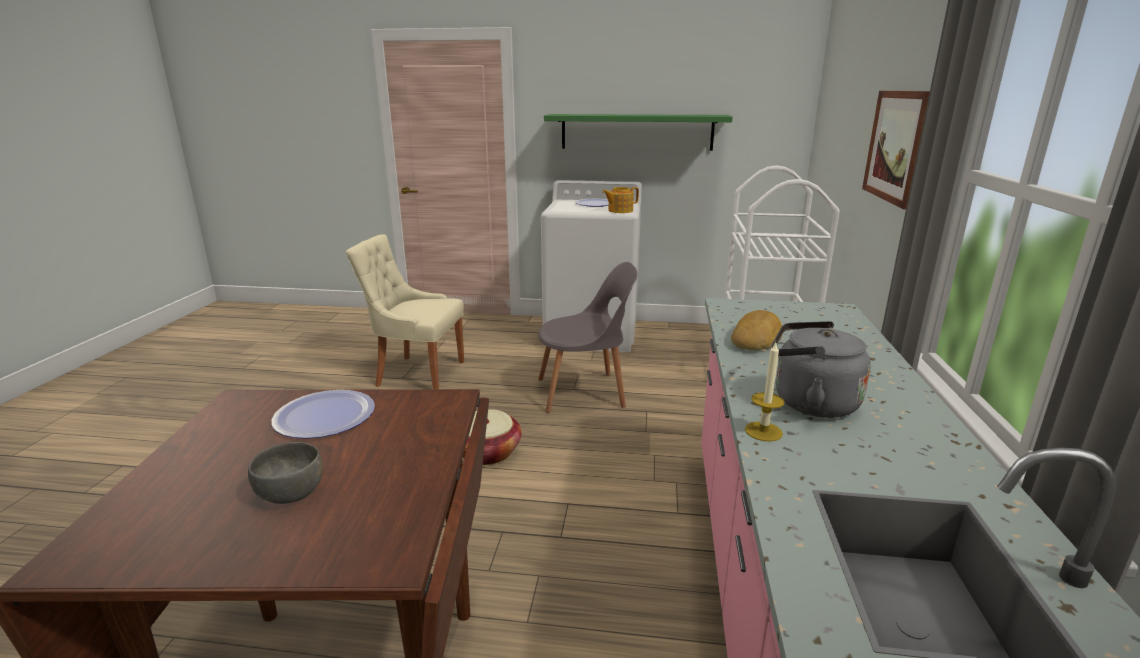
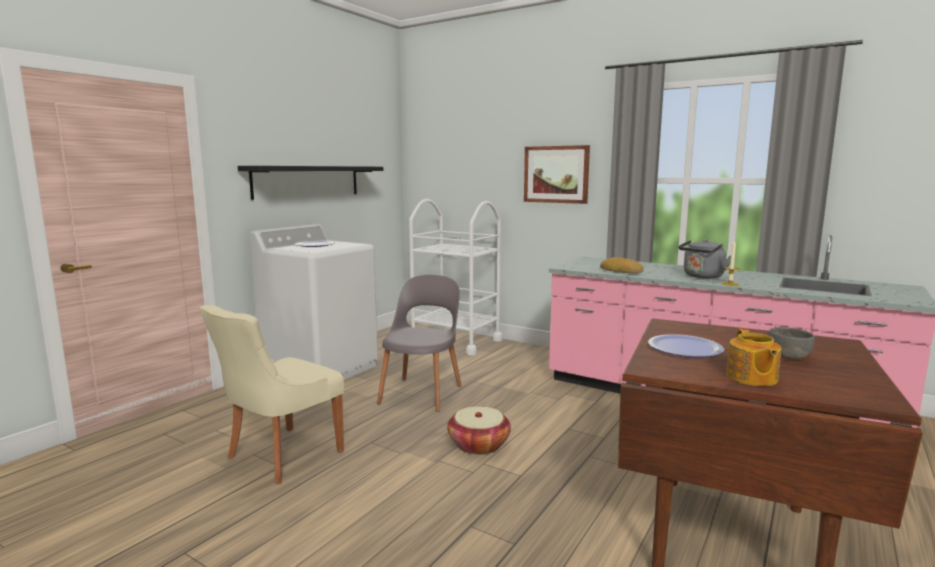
camera: 65 degrees left, 10 degrees down
green shelf [544,114,733,151] -> black shelf [238,166,383,200]
teapot [602,187,639,213] -> teapot moved to [726,328,782,386]

